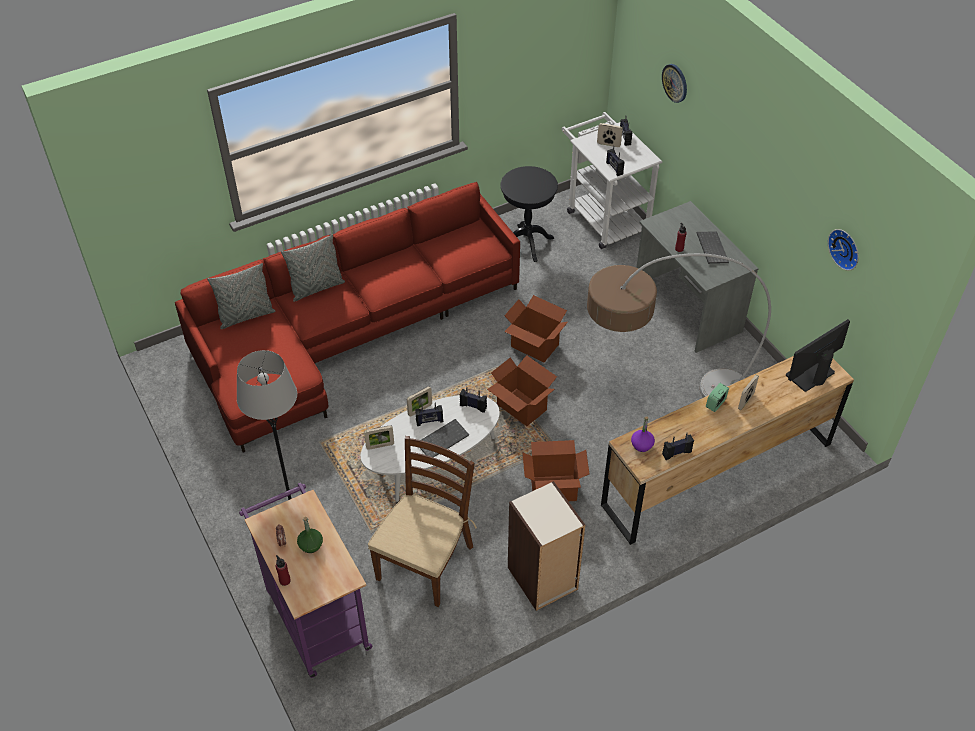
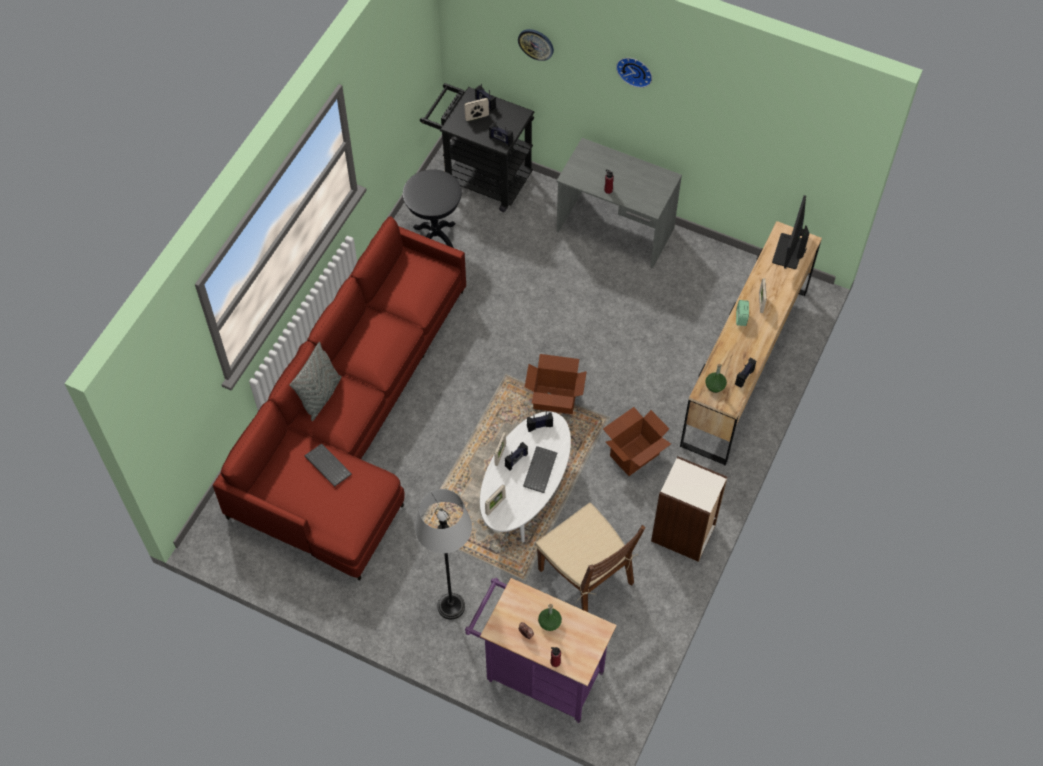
camera: 35 degrees left, 10 degrees up
grey pillow [207,263,275,329] -> none
brown chair [368,436,477,607] -> brown chair turned 150 degrees clockwise [536,503,646,612]
cardboard box [504,295,568,362] -> none
white cart [562,112,662,249] -> black cart [420,83,534,212]
floor lamp [587,253,771,398] -> none
purple bottle [631,416,655,452] -> green bottle [705,364,727,393]
keyboard [697,231,729,264] -> keyboard moved to [304,443,352,487]
wall clock [828,229,859,271] -> wall clock moved to [616,58,652,88]

